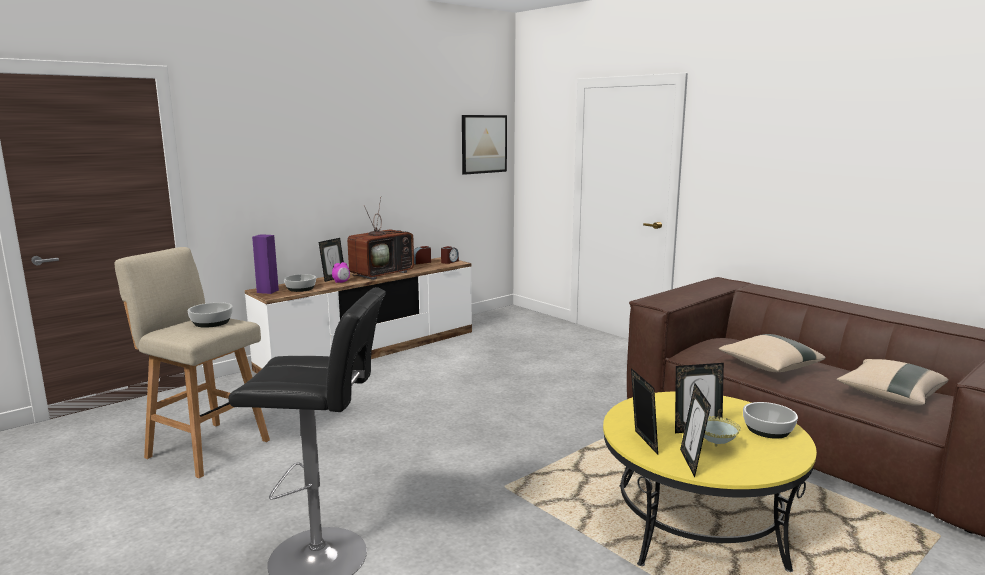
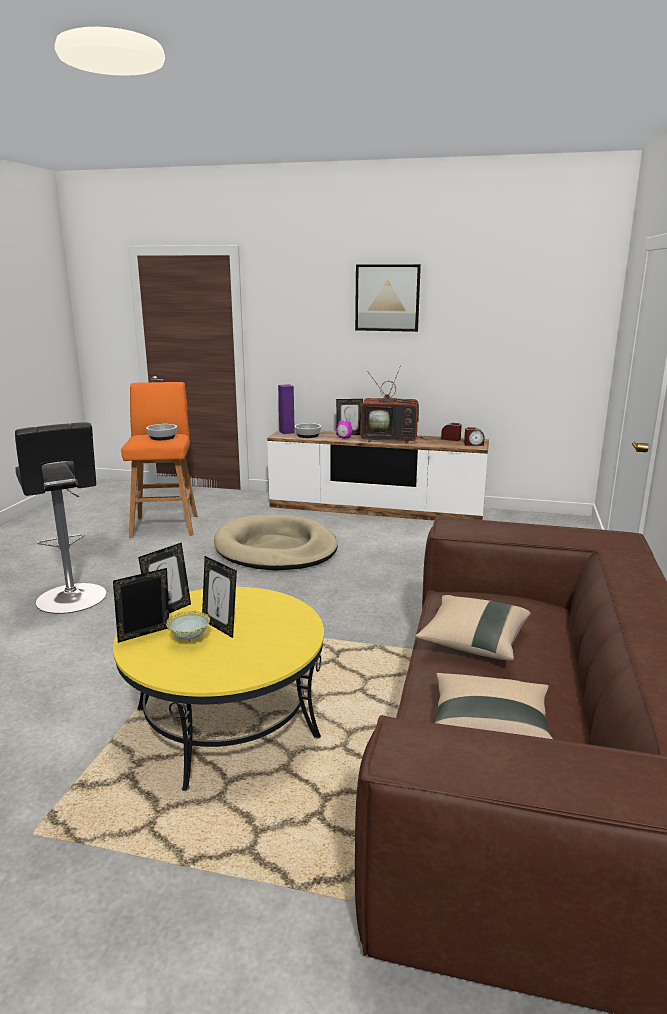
camera: 55 degrees right, 5 degrees up
beige stool [114,247,270,478] -> orange stool [121,382,197,538]
picture [462,115,507,175] -> picture moved to [355,264,421,332]
bowl [743,402,798,439] -> none
none -> beige dog bed [214,515,338,571]

